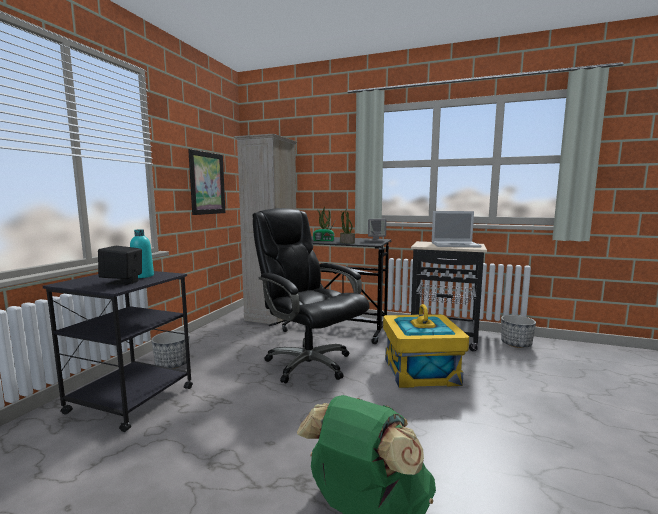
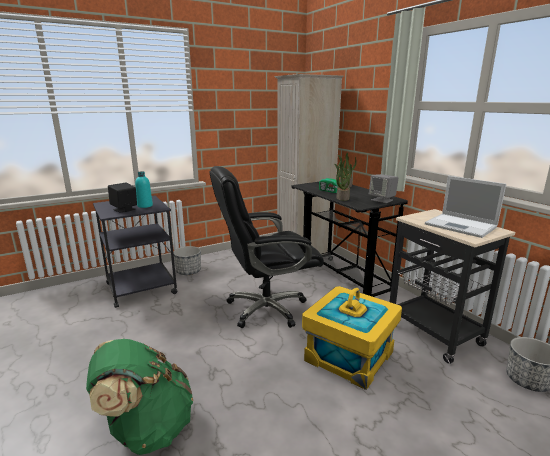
camera: 40 degrees right, 10 degrees up
picture [188,149,225,215] -> none
black office chair [253,208,369,384] -> black office chair turned 105 degrees counterclockwise [210,166,324,328]

